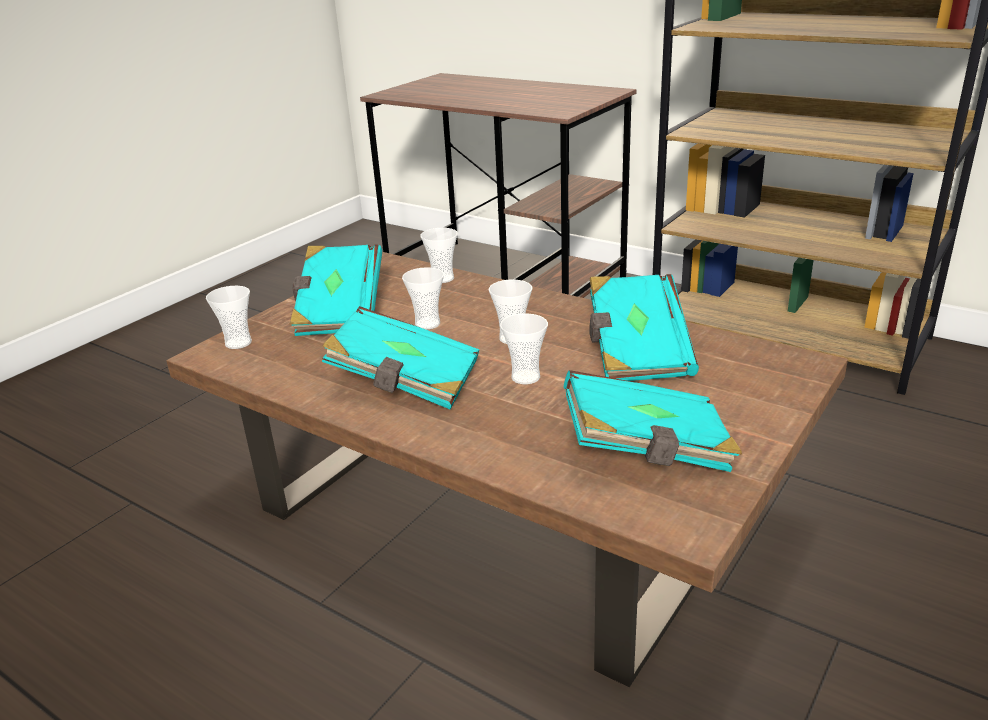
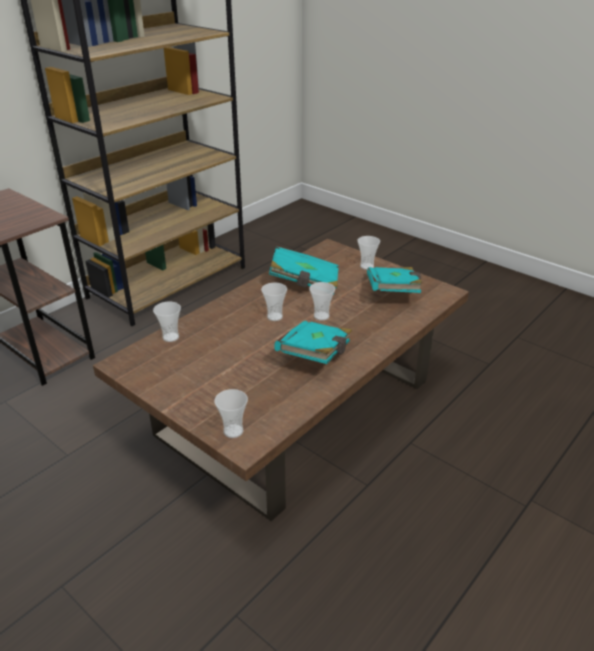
camera: 85 degrees left, 5 degrees up
turquoise book [289,244,382,336] -> none
cup [402,267,444,330] -> cup moved to [357,236,380,270]

